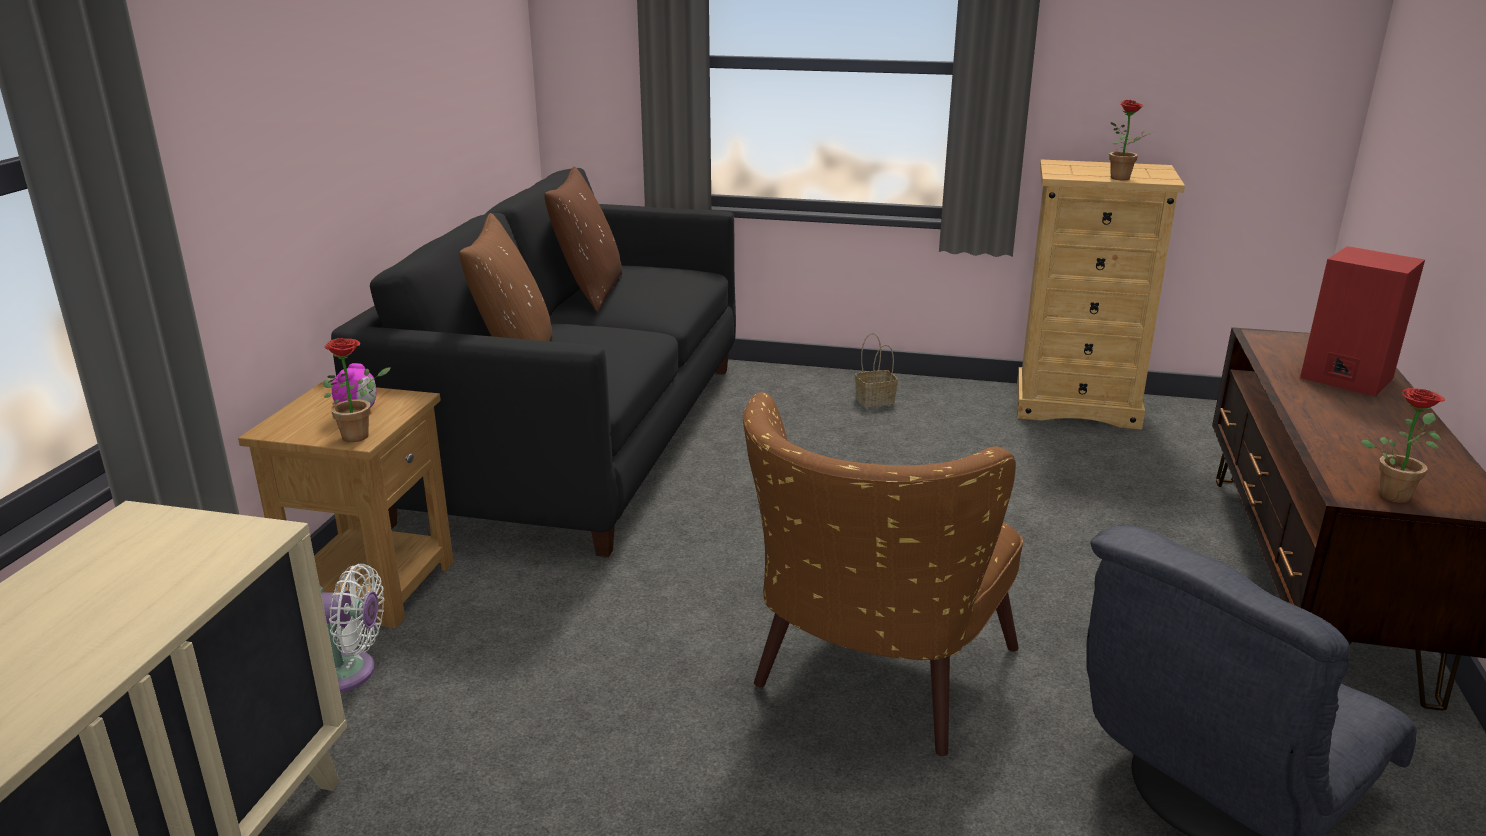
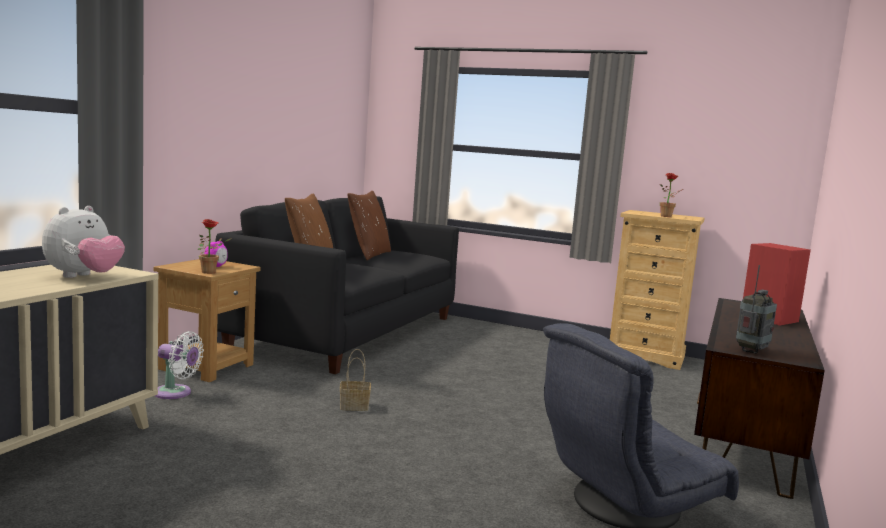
camera: 10 degrees right, 15 degrees down
brown armchair [743,393,1023,756] -> none
basket [855,333,898,408] -> basket moved to [340,349,371,411]
potted plant [1361,388,1445,503] -> radio [736,265,777,354]
none -> plush toy [42,206,125,278]

